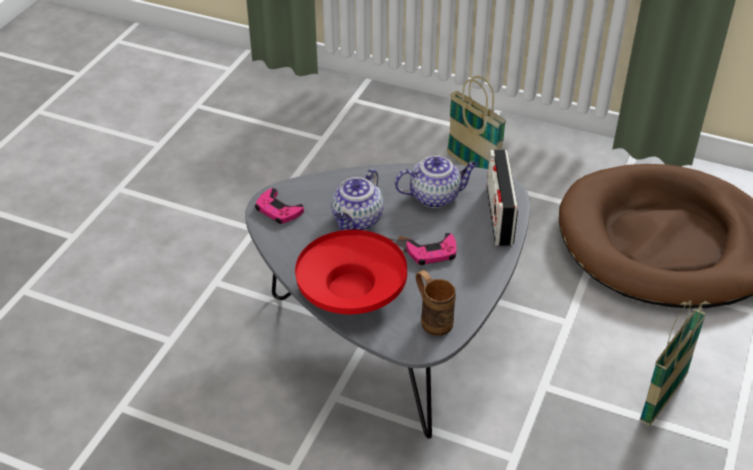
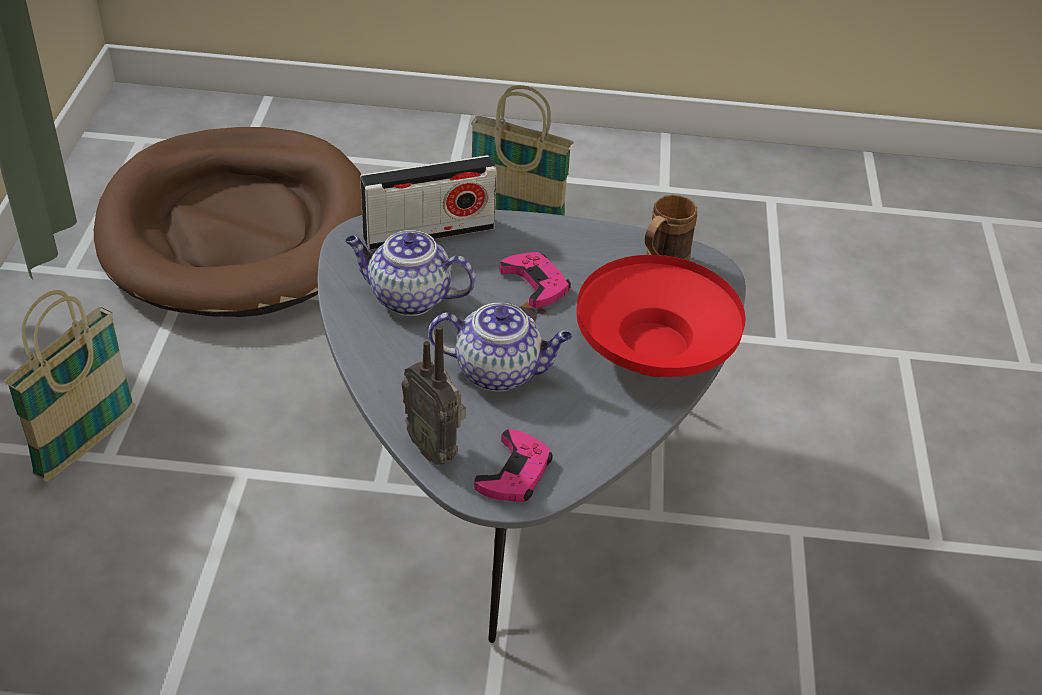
camera: 110 degrees left, 0 degrees up
teapot [394,155,477,208] -> teapot turned 45 degrees counterclockwise [345,230,476,316]
none -> radio [401,325,466,465]

